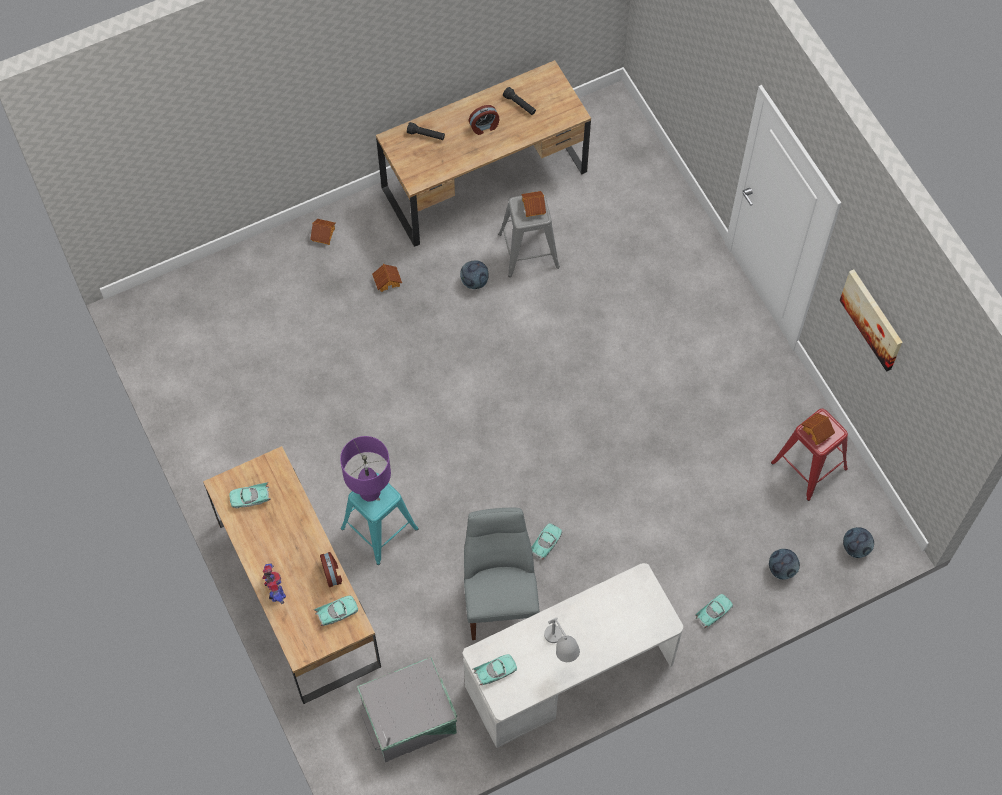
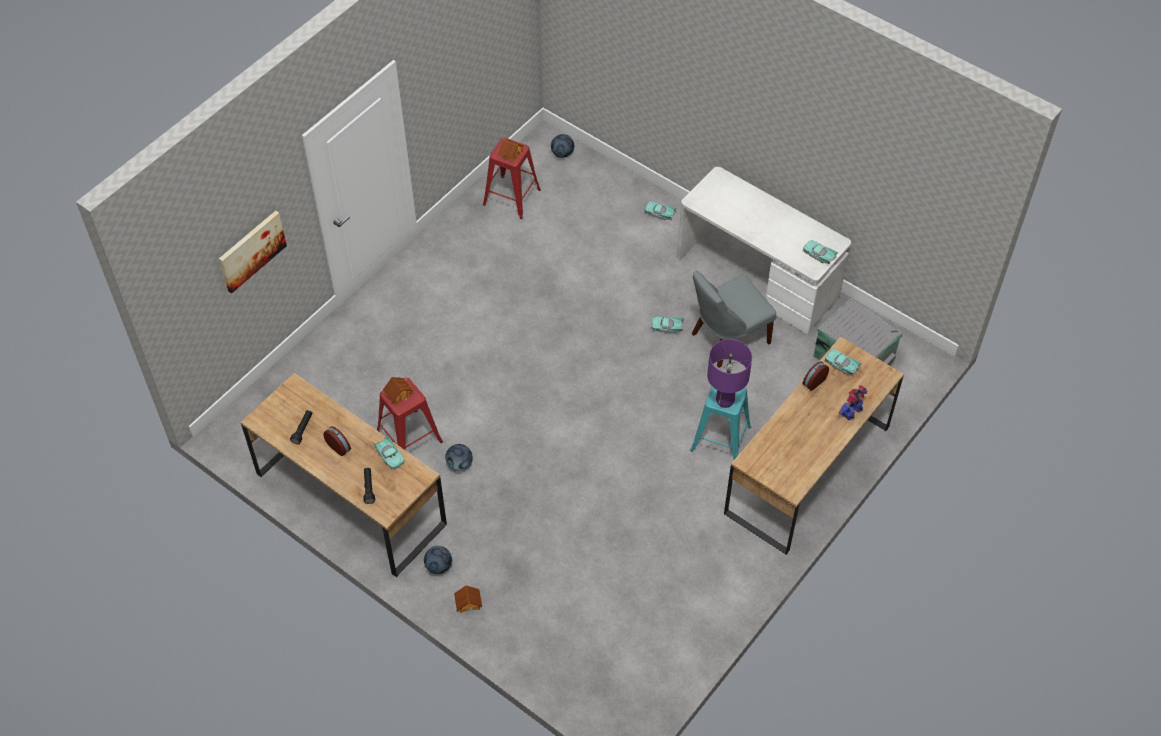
camera: 115 degrees left, 10 degrees down
turquoise toy car [230,482,271,508] -> turquoise toy car moved to [373,434,405,469]
toy house [372,264,402,292] -> none
grey stool [498,193,560,277] -> red stool [377,378,443,450]
grey table lamp [544,618,580,662] -> none
football [769,549,800,580] -> football moved to [424,546,452,574]
picture [840,269,903,371] -> picture moved to [219,211,287,293]

